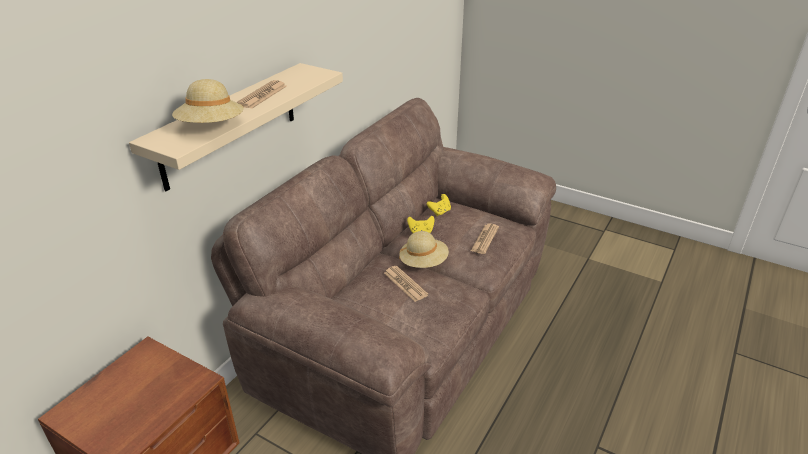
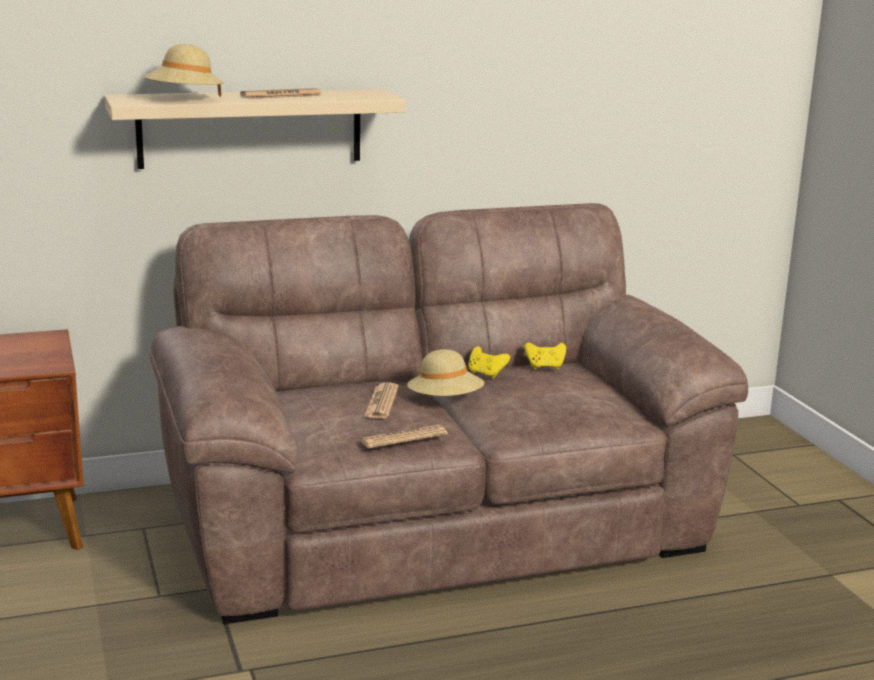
camera: 40 degrees right, 15 degrees down
newspaper [471,223,499,254] -> newspaper moved to [360,425,448,449]

